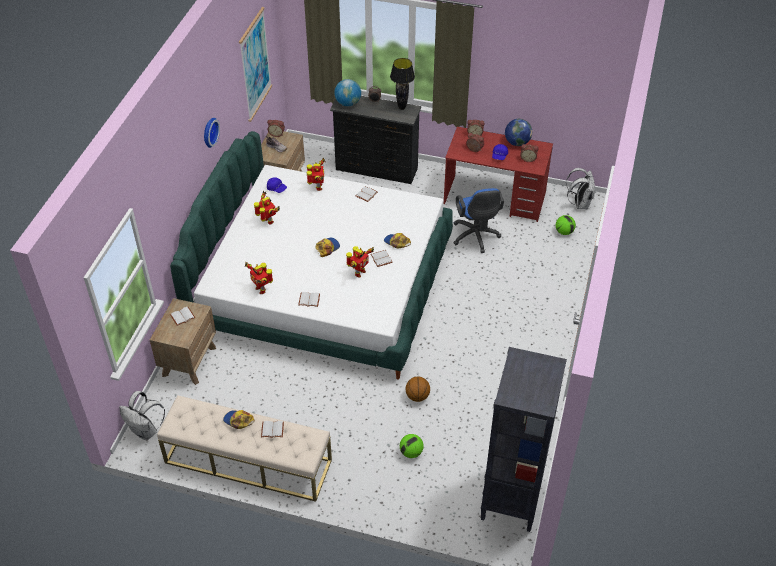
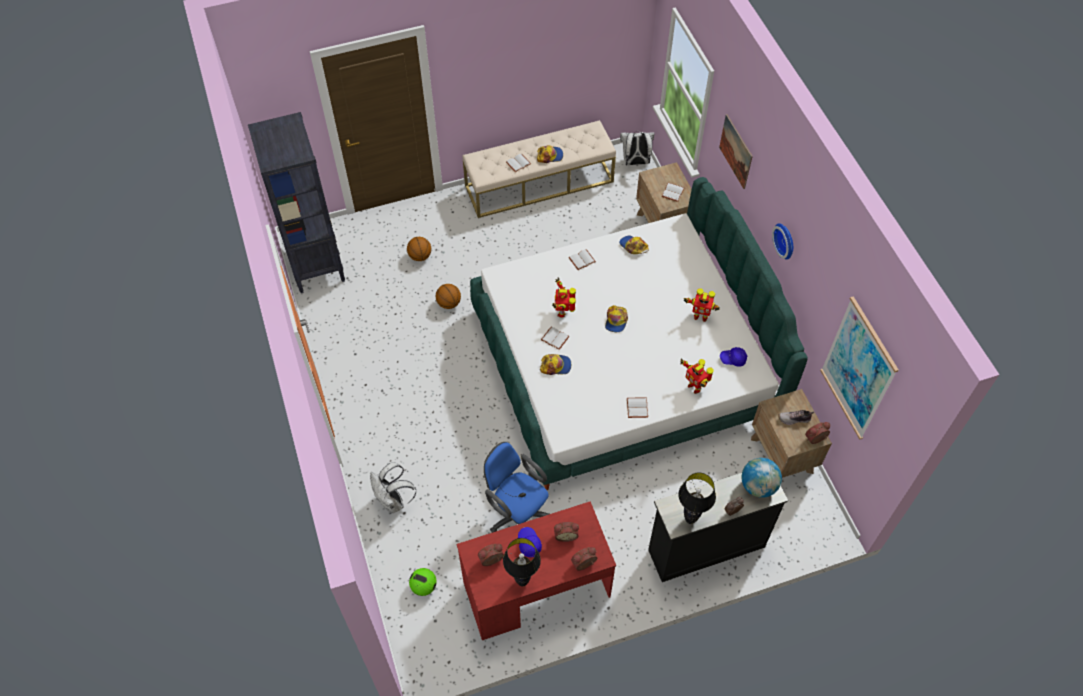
camera: 145 degrees right, 10 degrees up
toy robot [245,262,273,294] -> cap [619,236,649,254]
football [400,434,424,458] -> basketball [407,237,431,261]
globe [505,119,532,146] -> black table lamp [503,538,541,586]
white backpack [566,168,595,209] -> white backpack moved to [370,462,416,514]
none -> picture [719,114,753,189]

